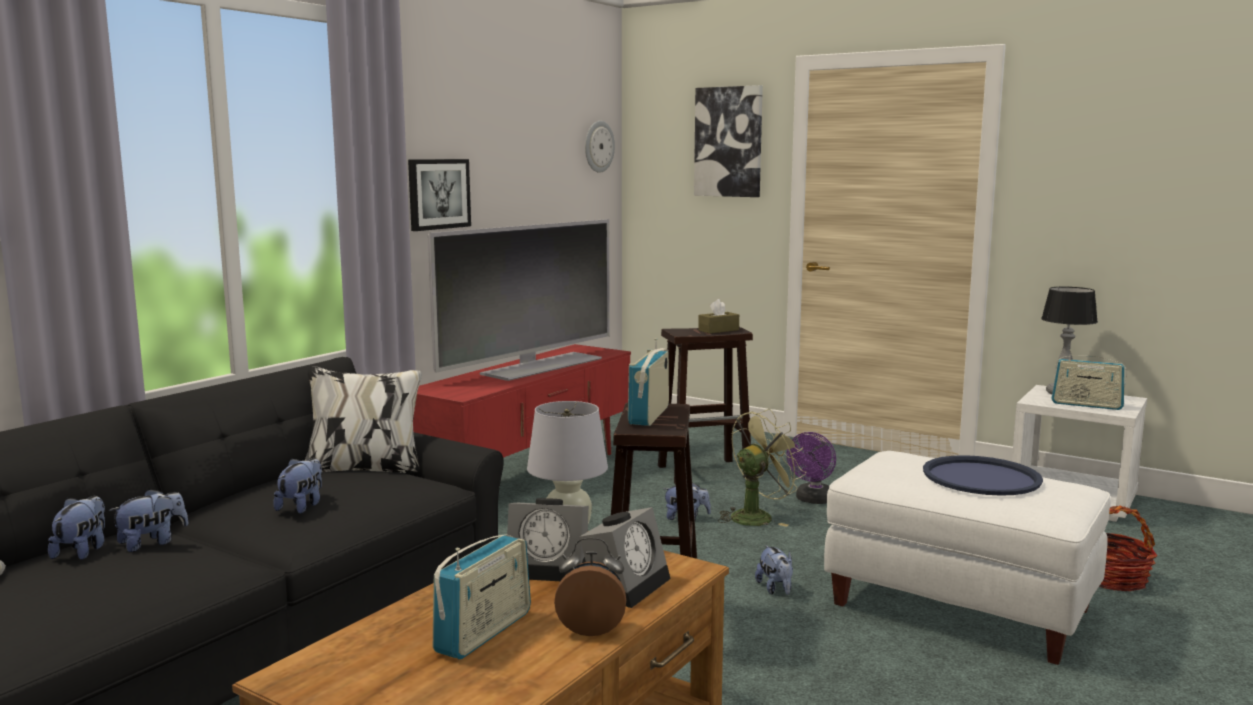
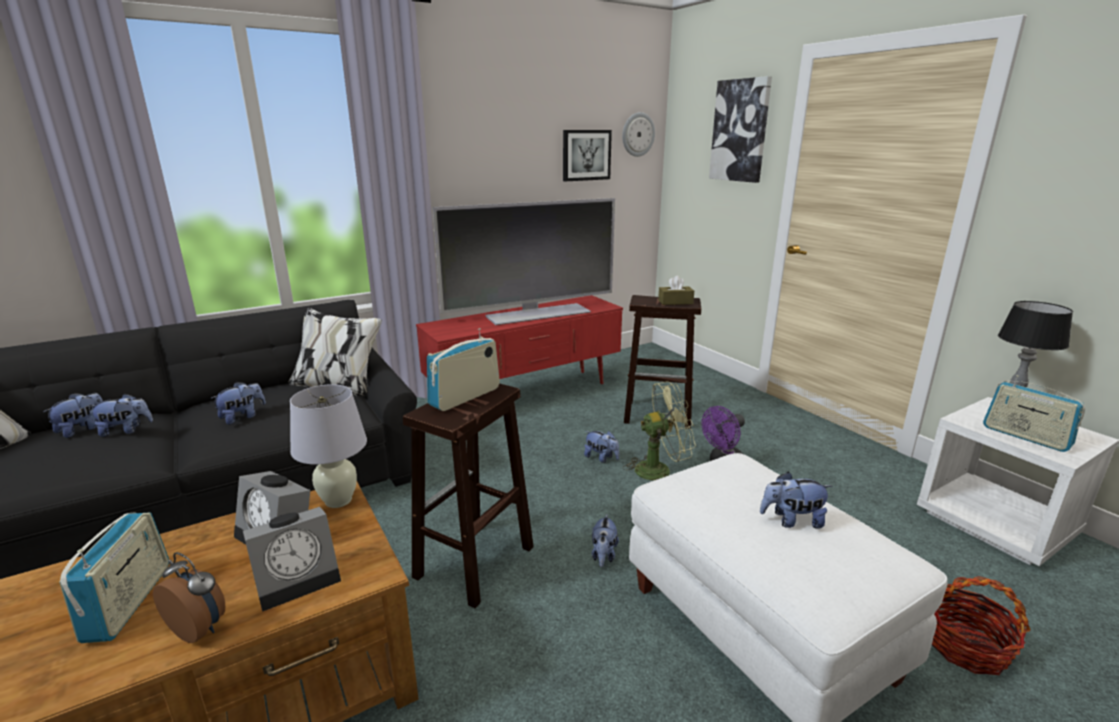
camera: 25 degrees right, 10 degrees up
picture [408,159,471,231] -> picture moved to [563,130,612,181]
radio [433,534,531,659] -> radio turned 60 degrees counterclockwise [59,512,169,643]
blue tray [923,455,1043,496] -> plush toy [760,472,833,529]

